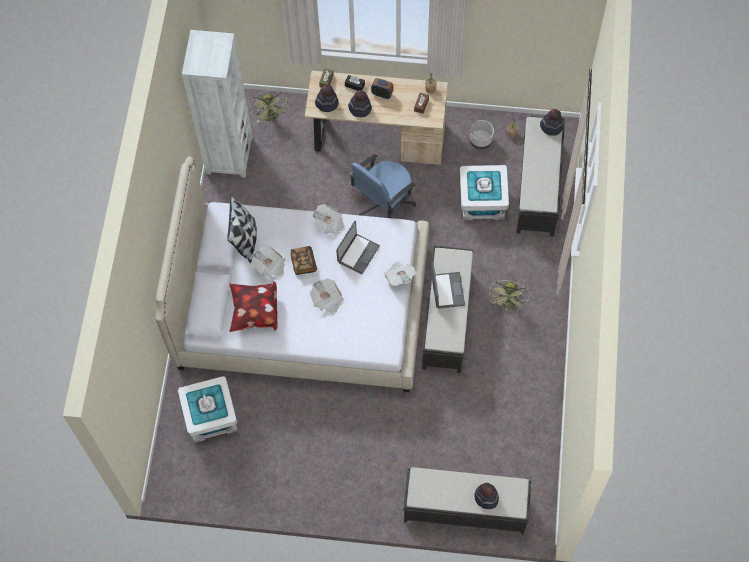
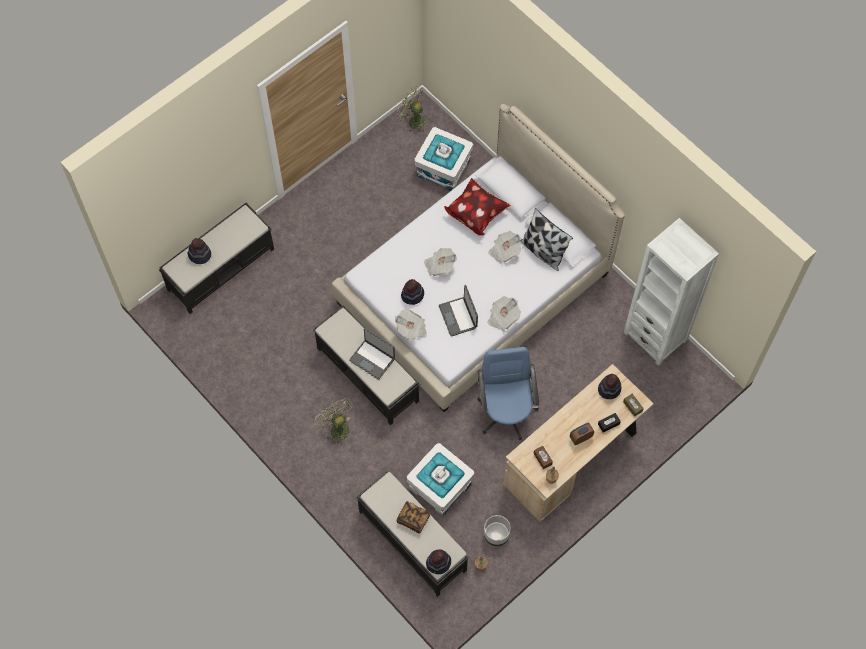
camera: 130 degrees right, 0 degrees up
green fan [249,90,288,123] -> green fan moved to [396,86,427,134]
book [290,246,317,275] -> book moved to [397,501,430,534]
hat [348,90,372,117] -> hat moved to [401,279,424,305]

